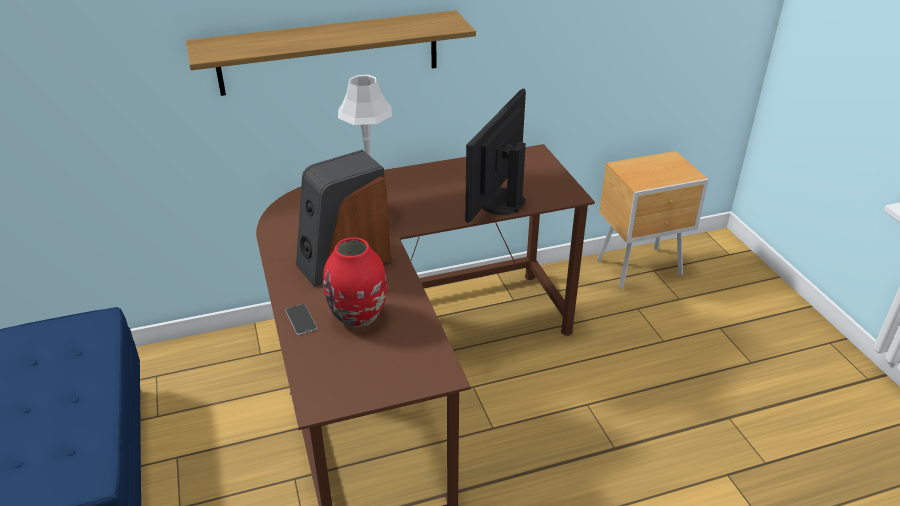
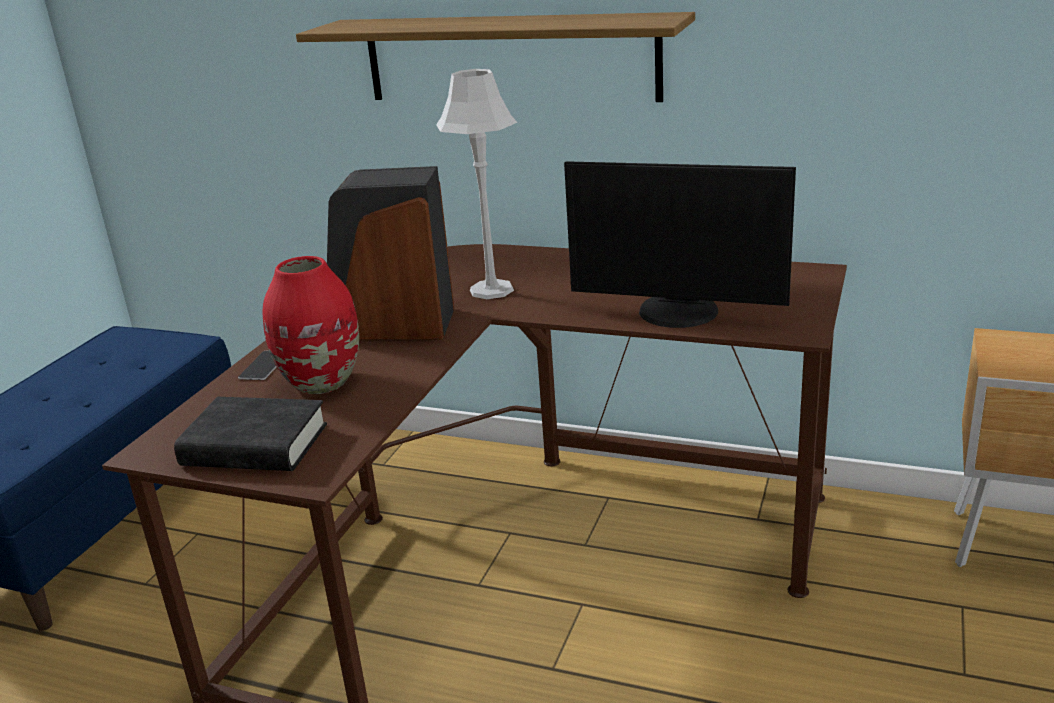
camera: 40 degrees right, 10 degrees down
monitor [465,89,526,223] -> monitor turned 135 degrees counterclockwise [564,161,796,328]
none -> black book [174,397,327,471]

